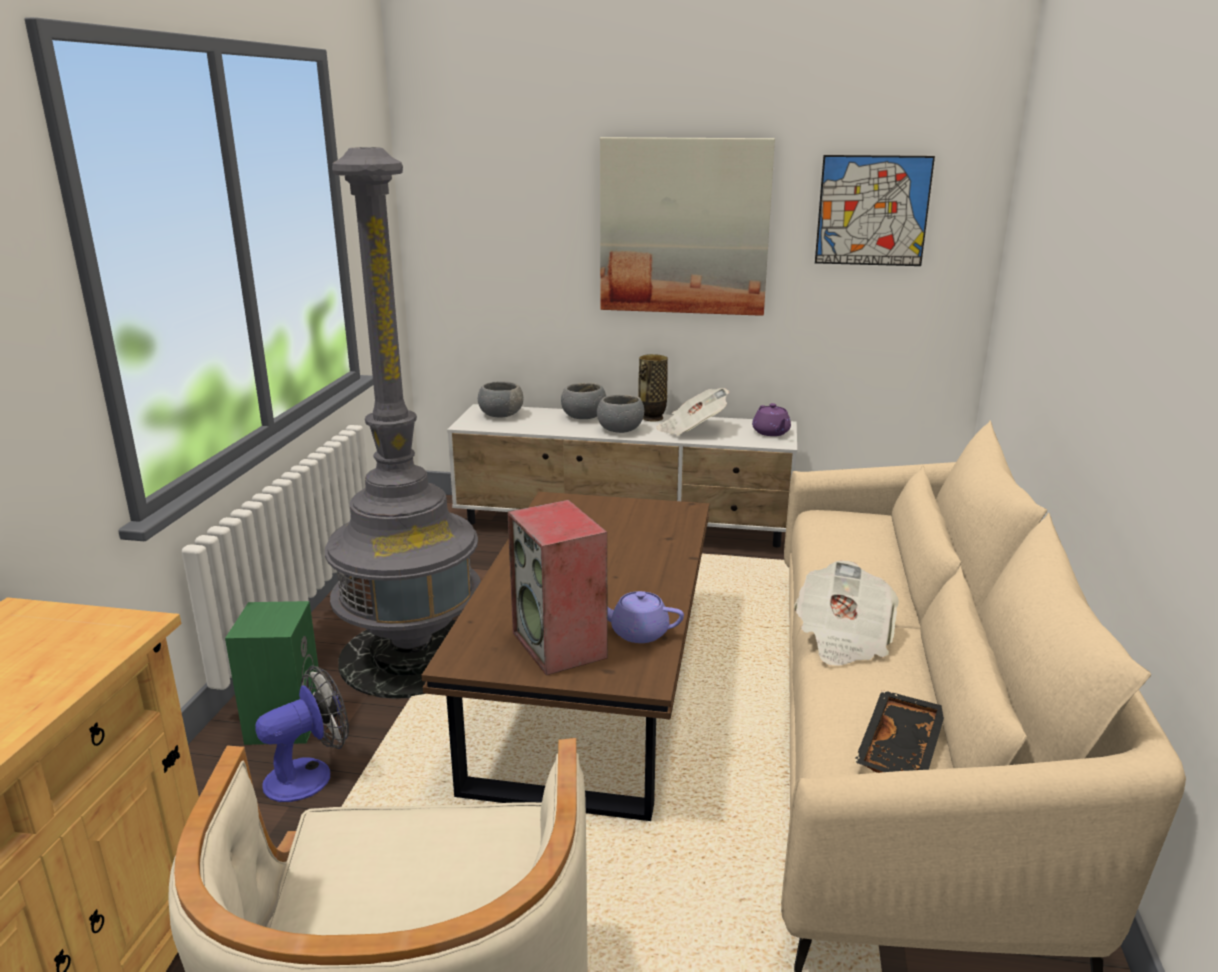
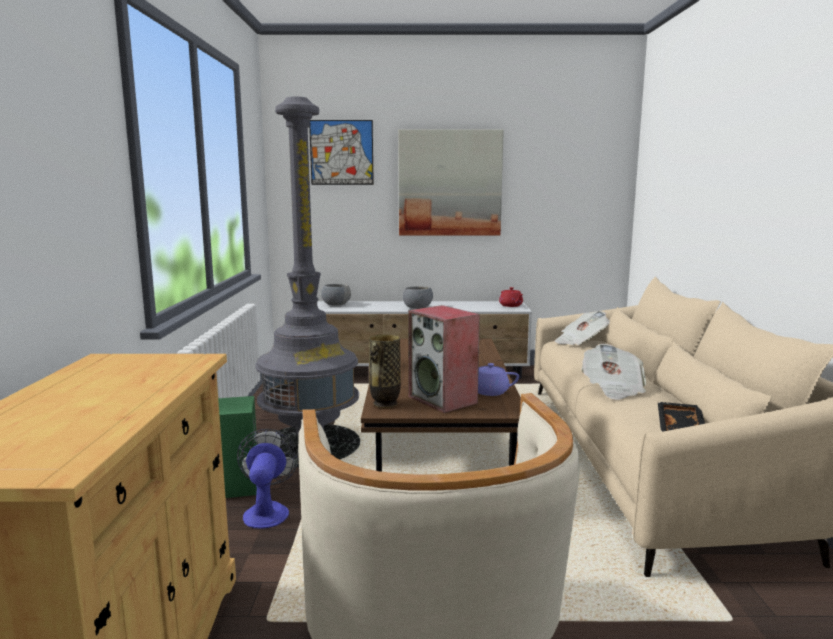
camera: 10 degrees left, 10 degrees down
fan [255,665,349,802] -> fan turned 45 degrees counterclockwise [237,429,299,529]
grey bowl [561,383,606,419] -> none
vase [638,354,668,422] -> vase moved to [369,334,401,408]
newspaper [656,388,729,436] -> newspaper moved to [555,311,610,345]
purple teapot [752,403,791,436] -> red teapot [499,287,523,307]
picture [815,155,935,266] -> picture moved to [309,120,374,185]

